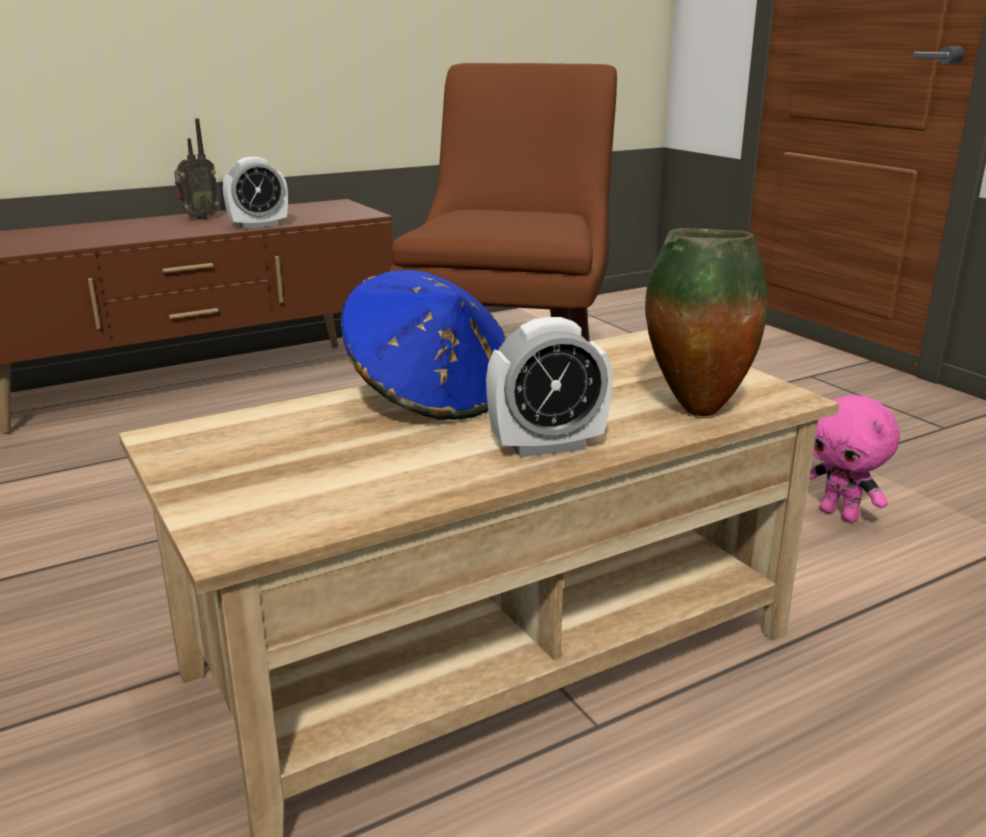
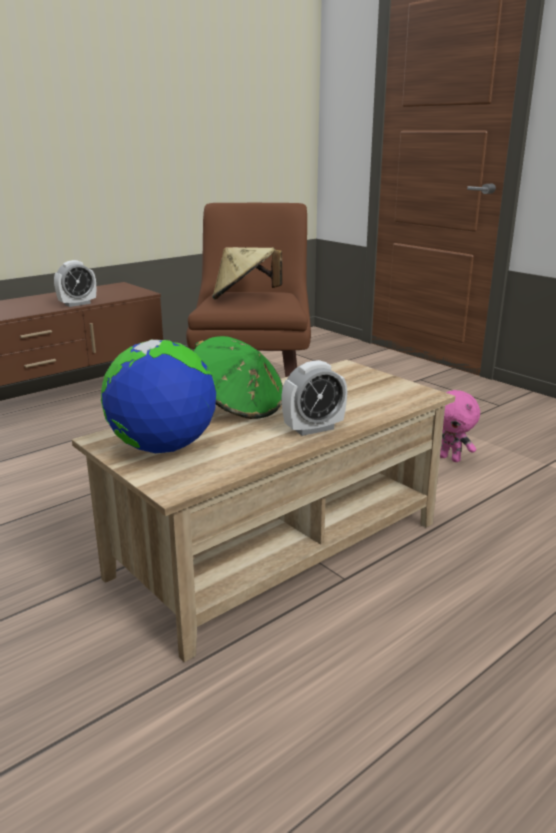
camera: 10 degrees left, 0 degrees up
radio [174,118,219,220] -> none
blue hat [341,270,507,420] -> green hat [194,336,283,419]
vase [645,228,767,416] -> none
none -> globe [101,340,216,453]
none -> beige hat [212,247,283,300]

